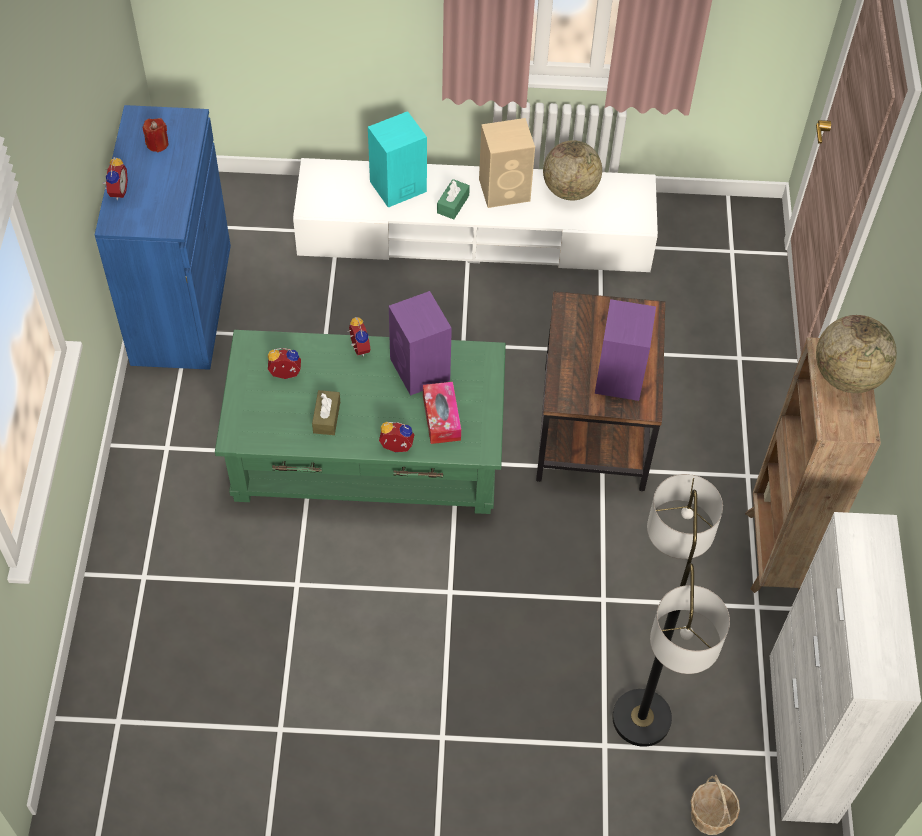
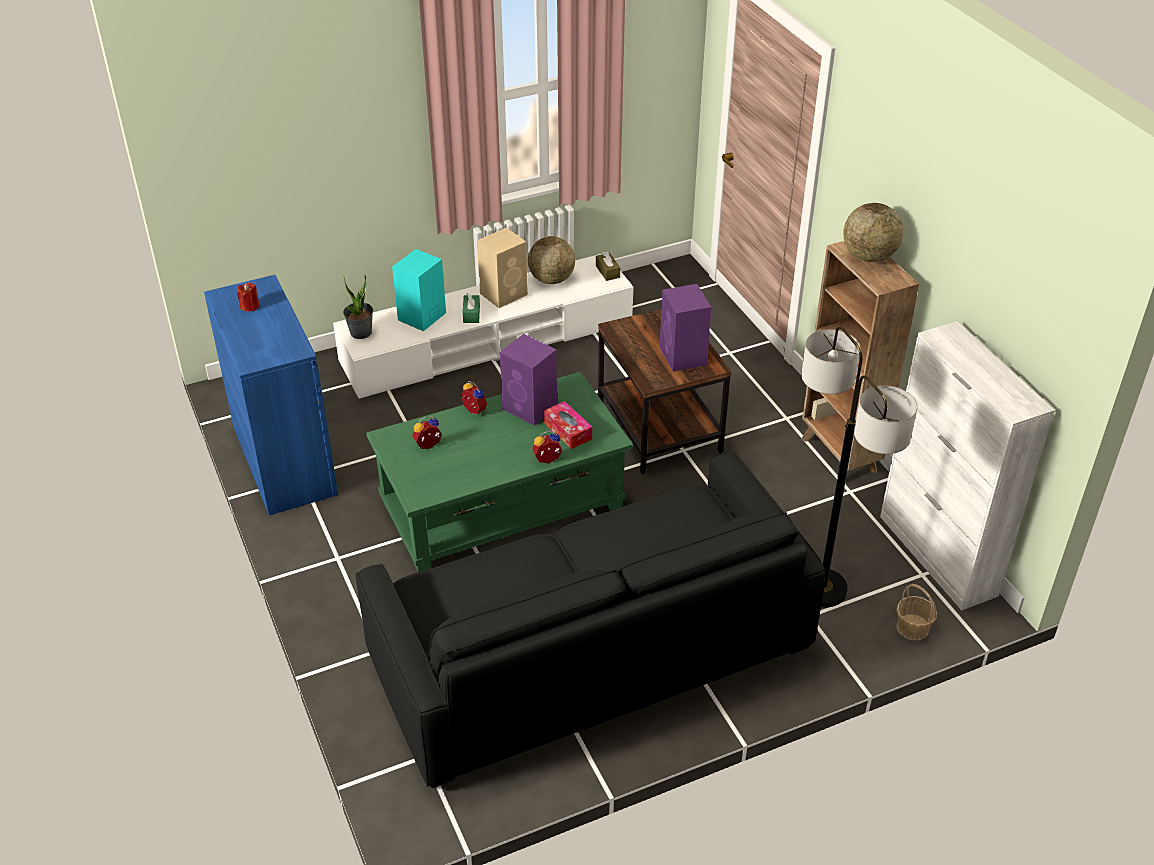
camera: 25 degrees left, 15 degrees down
alarm clock [102,157,128,200] -> none
brown tissue box [312,390,340,435] -> brown tissue box moved to [596,251,620,281]
none -> potted plant [343,275,373,339]
none -> black sofa [356,453,825,788]

